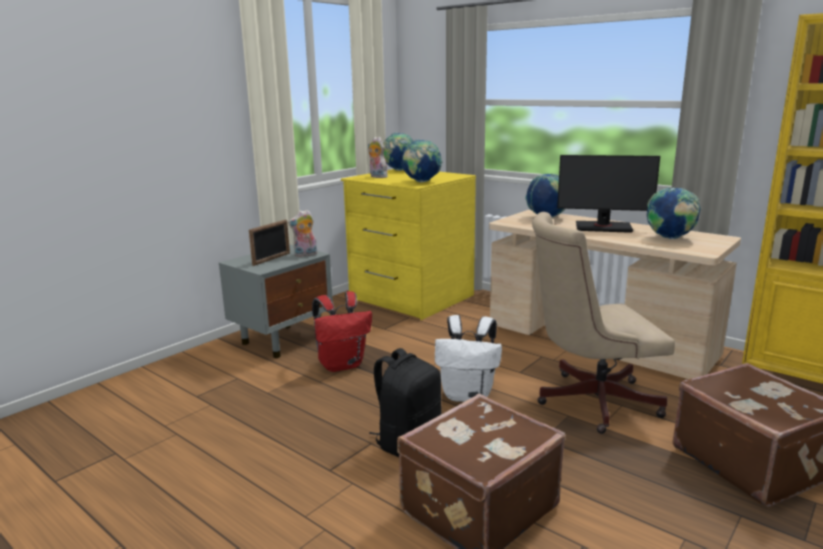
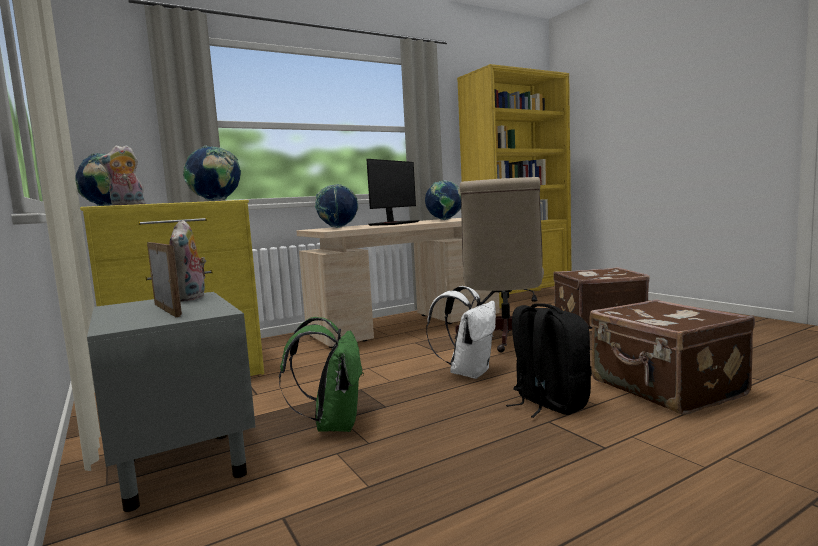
camera: 70 degrees left, 10 degrees down
red backpack [312,291,372,372] -> green backpack [279,317,364,432]

